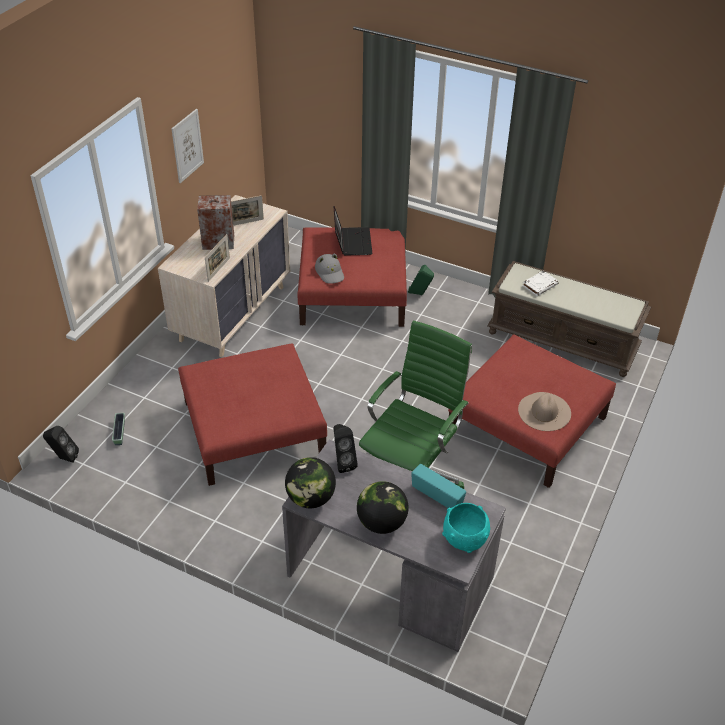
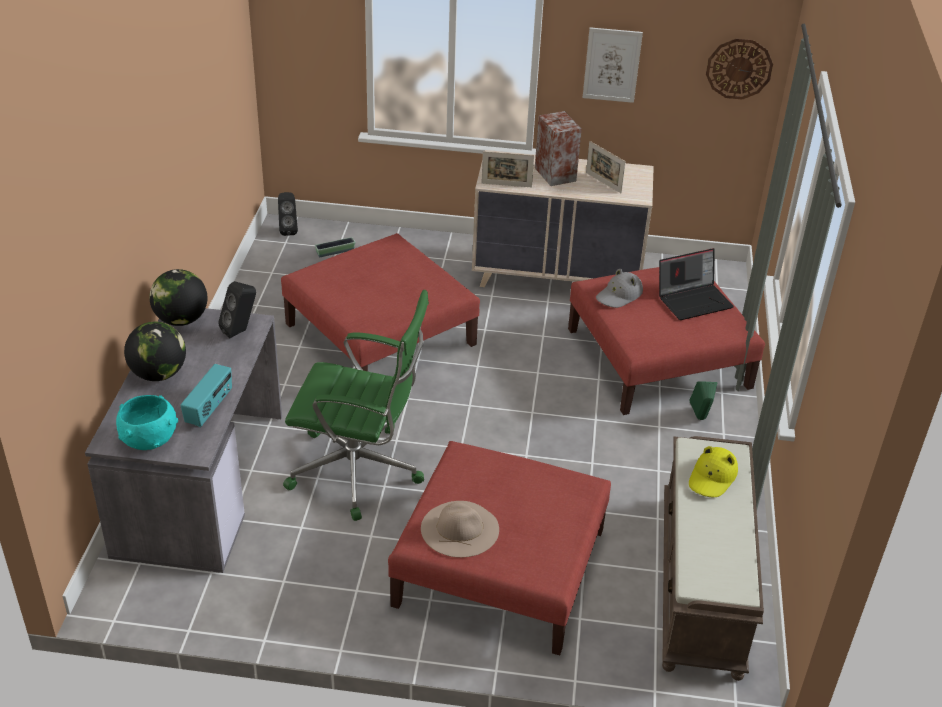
camera: 70 degrees right, 5 degrees down
white book [523,271,559,296] -> yellow hat [689,446,738,497]
none -> wall clock [706,38,773,99]

